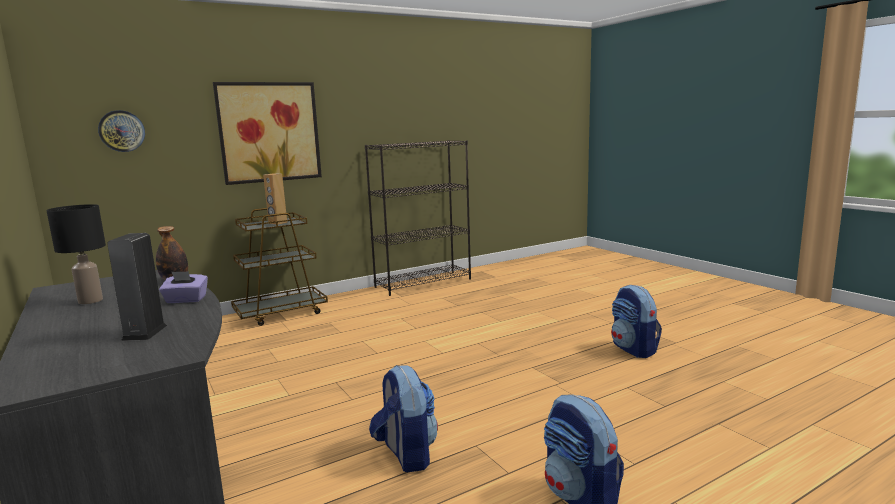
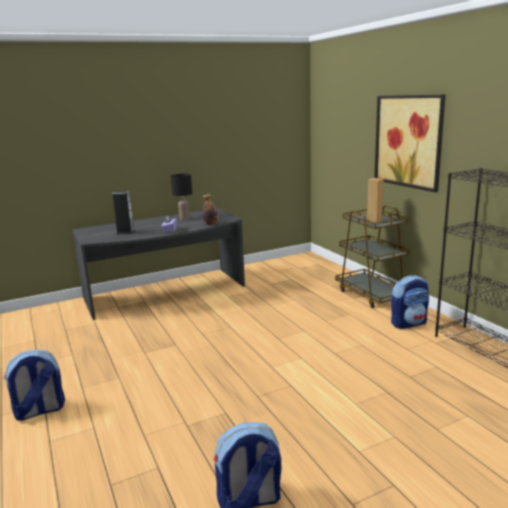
camera: 95 degrees right, 5 degrees up
wall clock [98,110,145,152] -> none
backpack [369,365,438,473] -> backpack moved to [391,275,429,329]

